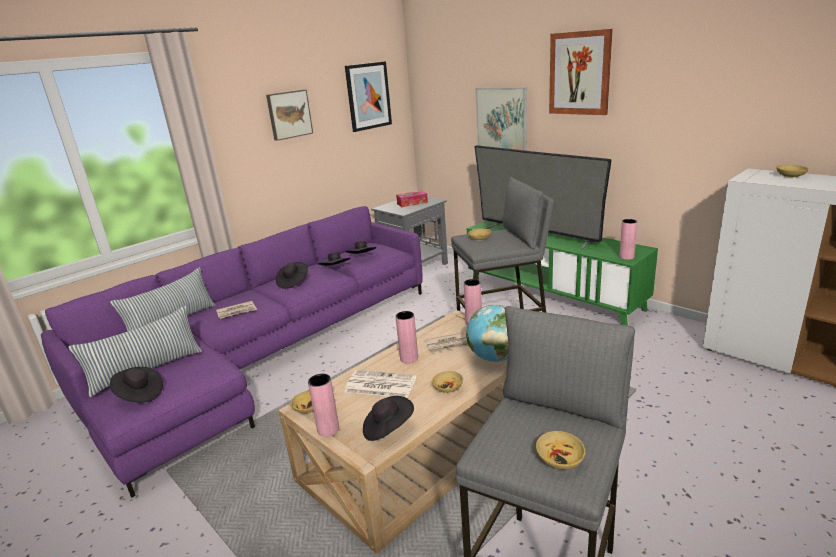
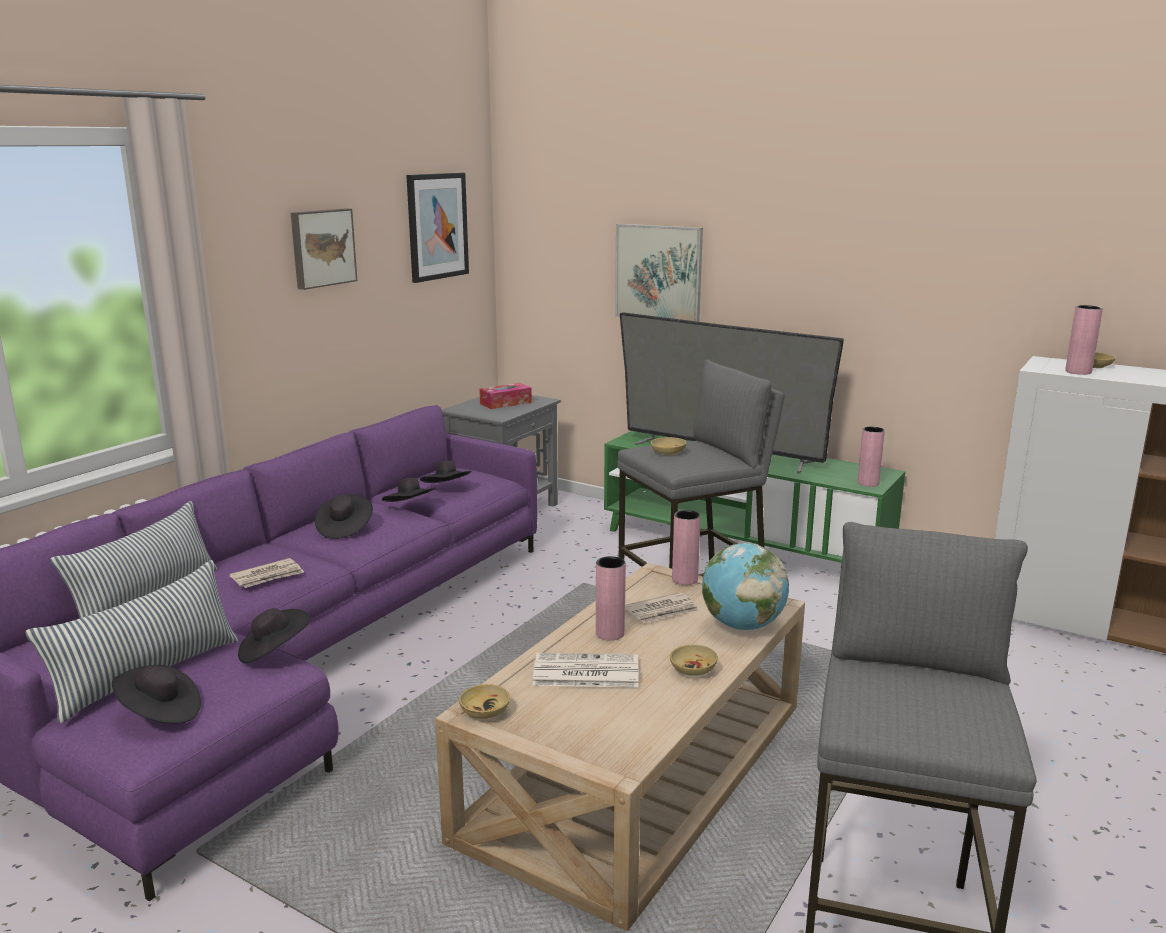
camera: 15 degrees left, 5 degrees down
pink vase [308,374,339,437] -> pink vase moved to [1065,305,1103,375]
black hat [363,396,414,441] -> black hat moved to [238,608,310,663]
beige bowl [536,431,586,470] -> none
picture [549,29,613,115] -> none

